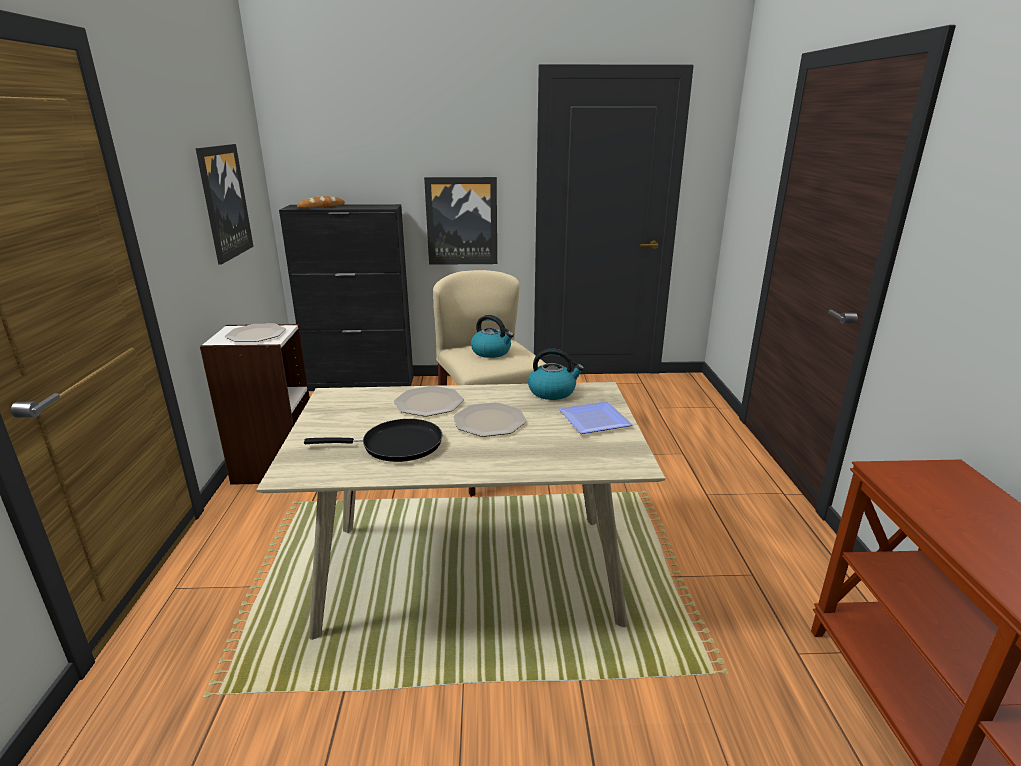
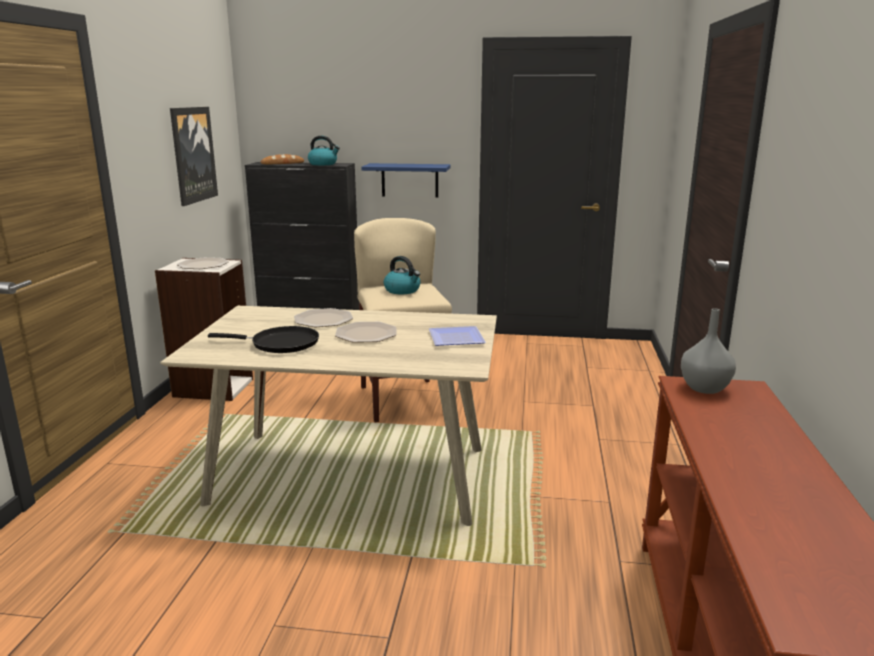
camera: 10 degrees right, 5 degrees down
picture [424,177,497,265] -> blue shelf [362,163,451,198]
kettle [528,349,584,400] -> kettle moved to [308,136,340,165]
none -> grey vase [681,308,736,394]

